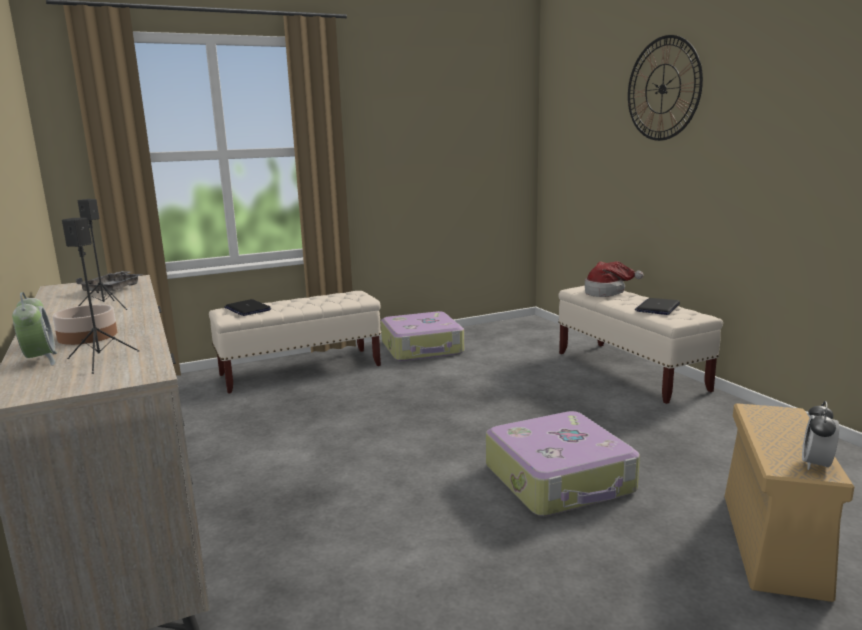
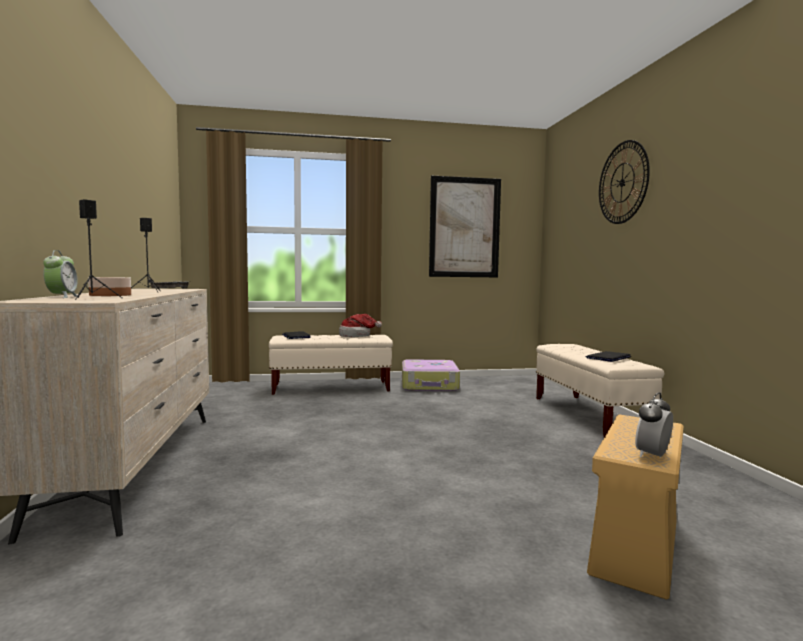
camera: 15 degrees right, 10 degrees down
suitcase [486,411,640,516] -> none
hat [585,261,644,297] -> hat moved to [339,314,382,337]
none -> picture [429,175,501,277]

